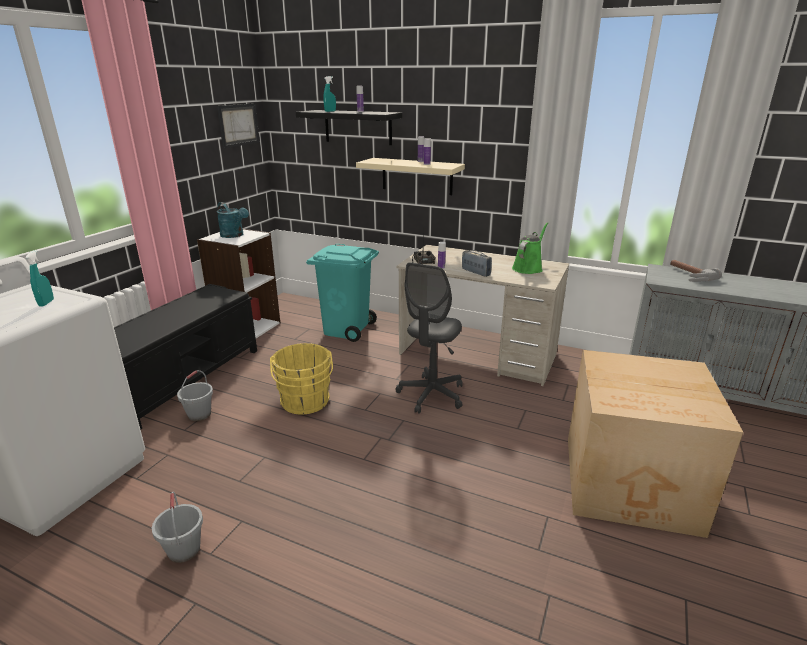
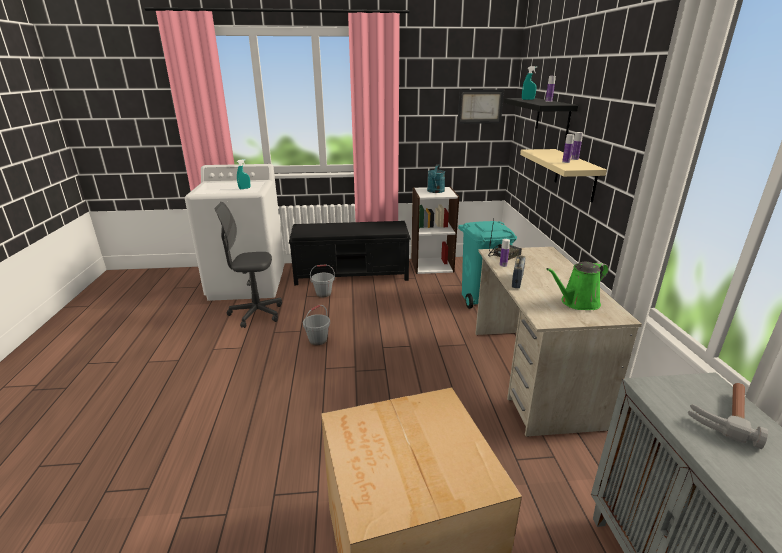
camera: 60 degrees right, 0 degrees up
grey bucket [152,491,203,563] -> grey bucket moved to [303,305,330,345]
yellow bucket [270,343,333,414] -> none
grey office chair [395,262,463,414] -> grey office chair moved to [214,202,282,328]
green watering can [512,222,548,274] -> green watering can turned 150 degrees clockwise [546,262,609,310]

